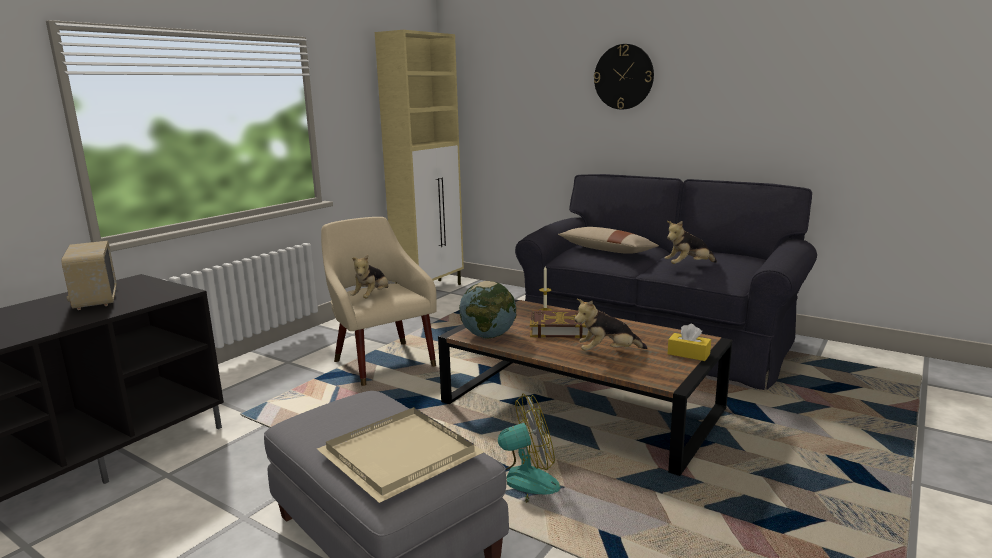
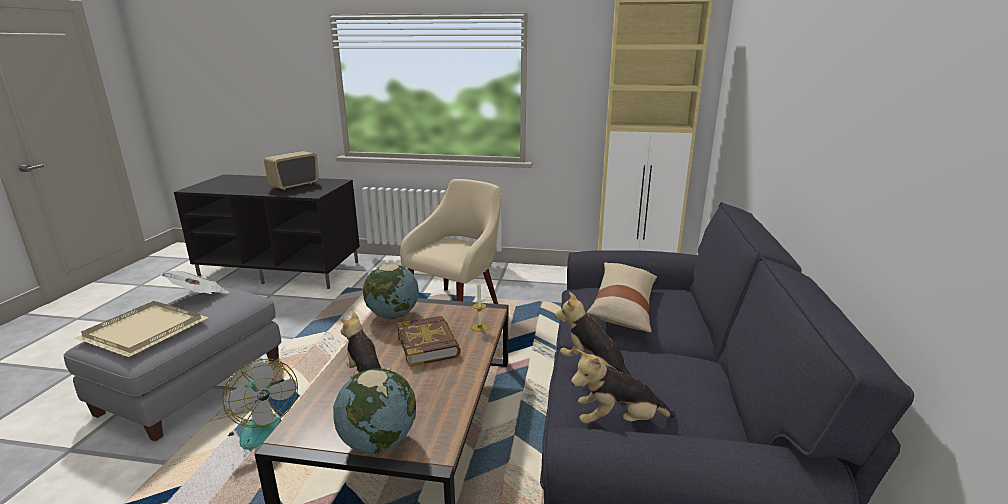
camera: 65 degrees right, 5 degrees up
plush toy [350,255,388,298] -> plush toy moved to [571,349,676,424]
wall clock [594,44,654,110] -> none
yellow tissue box [668,324,711,361] -> globe [333,368,416,454]
none -> newspaper [159,271,229,294]

